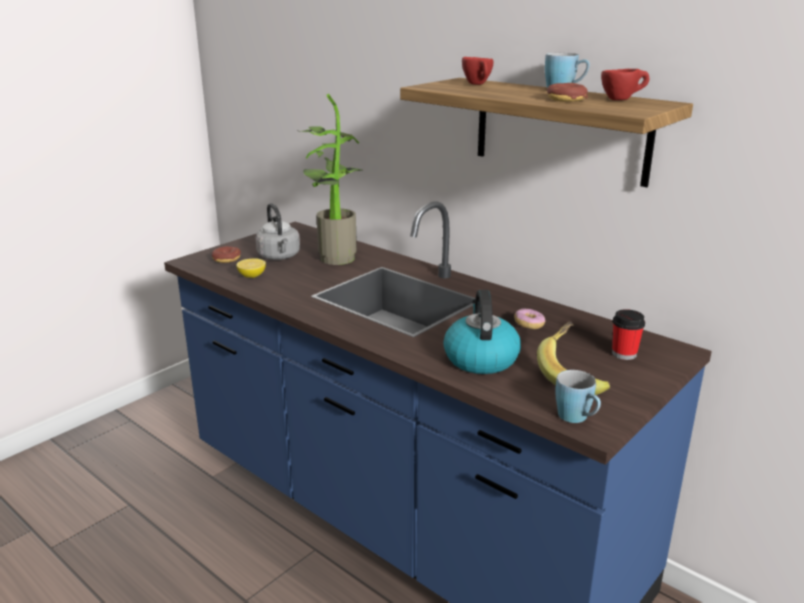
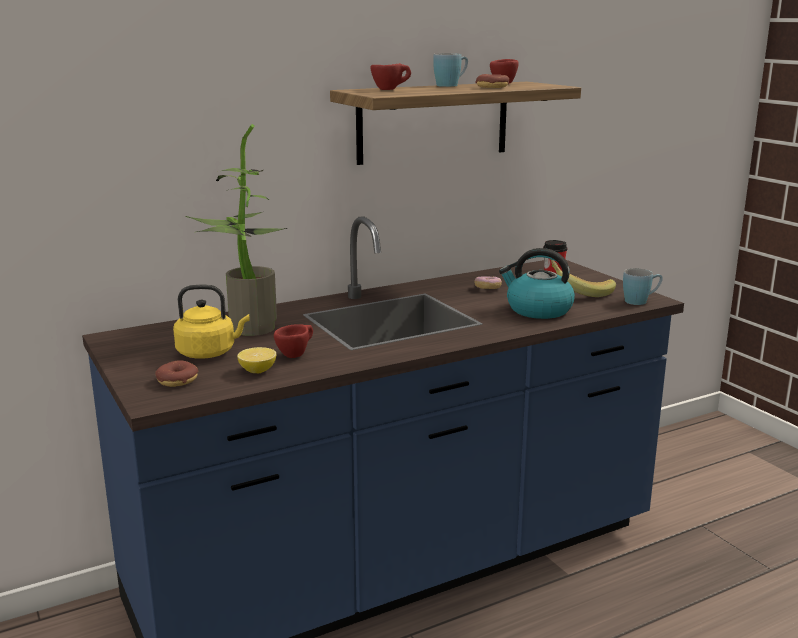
camera: 70 degrees left, 5 degrees down
grey kettle [256,203,300,260] -> yellow kettle [173,285,250,359]
none -> red cup [274,324,313,358]

